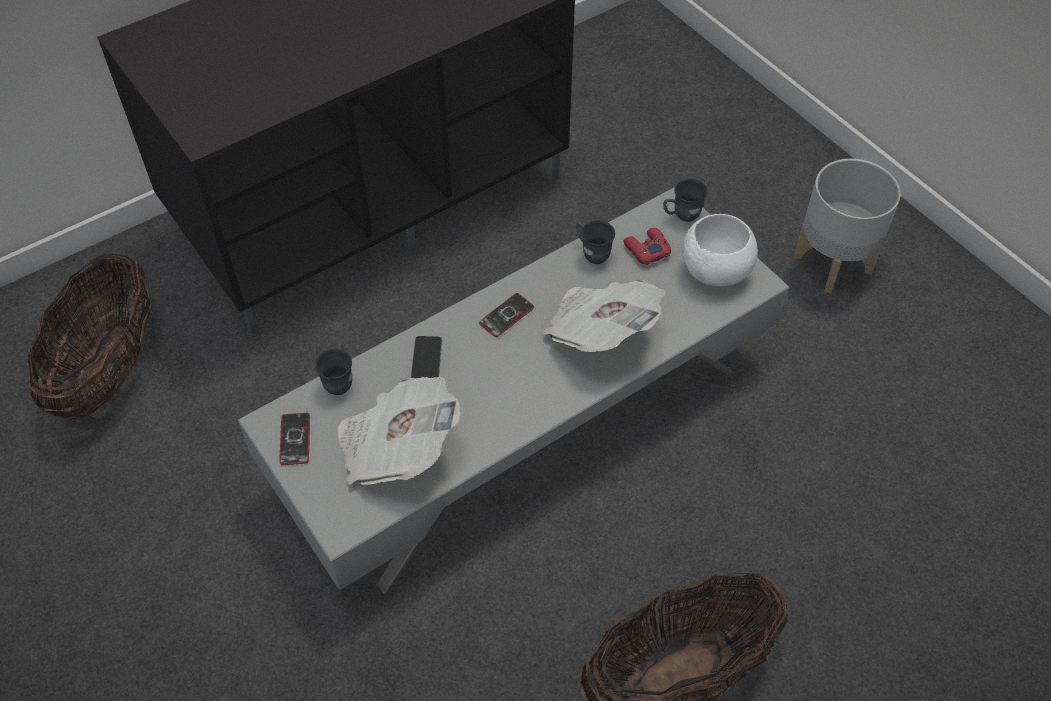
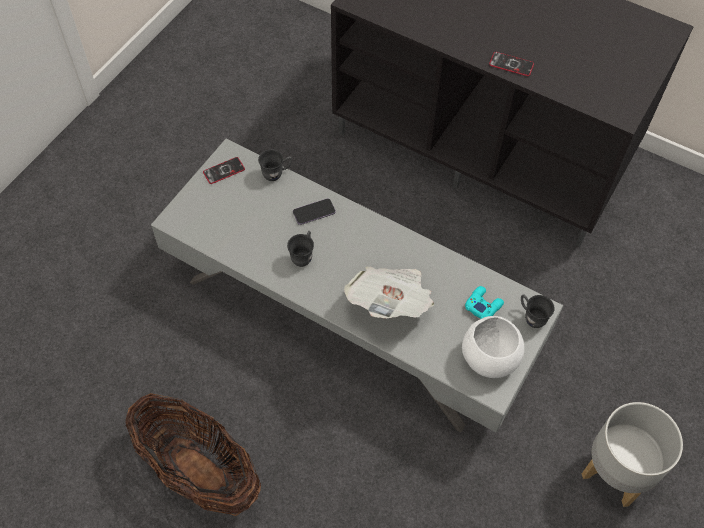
camera: 65 degrees right, 5 degrees up
basket [28,253,151,420] -> none
newspaper [337,377,460,485] -> none
phone [479,293,534,337] -> phone moved to [489,52,534,76]
grey mug [576,220,615,264] -> grey mug moved to [287,231,314,267]
red game controller [623,228,671,265] -> turquoise game controller [465,286,504,319]

